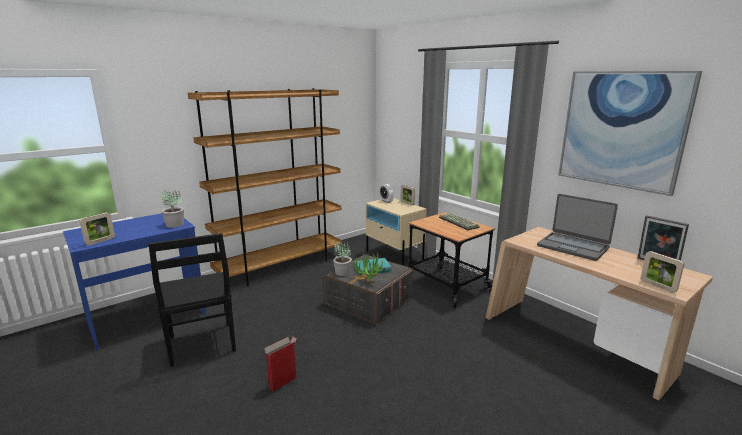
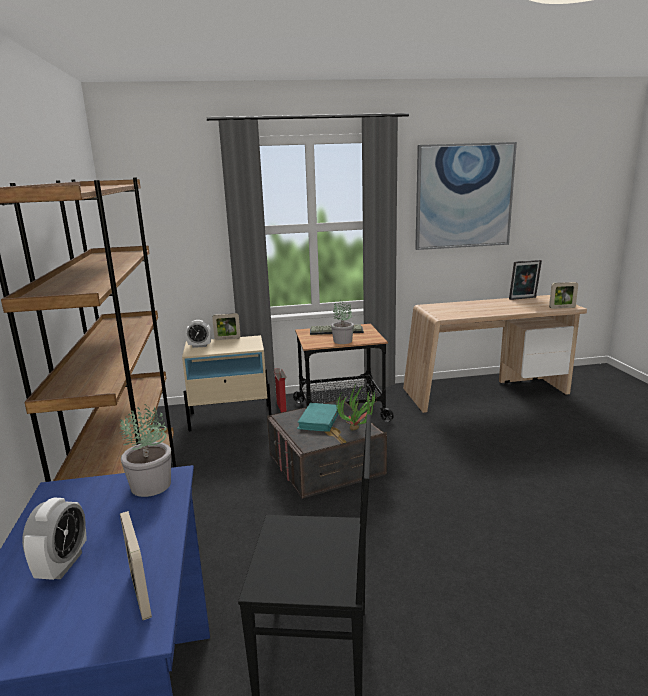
camera: 60 degrees left, 0 degrees up
cardboard box [264,337,297,391] -> cardboard box moved to [273,368,287,413]
potted plant [333,241,352,276] -> potted plant moved to [331,300,354,344]
laptop [537,194,618,261] -> none
none -> alarm clock [22,498,87,580]

